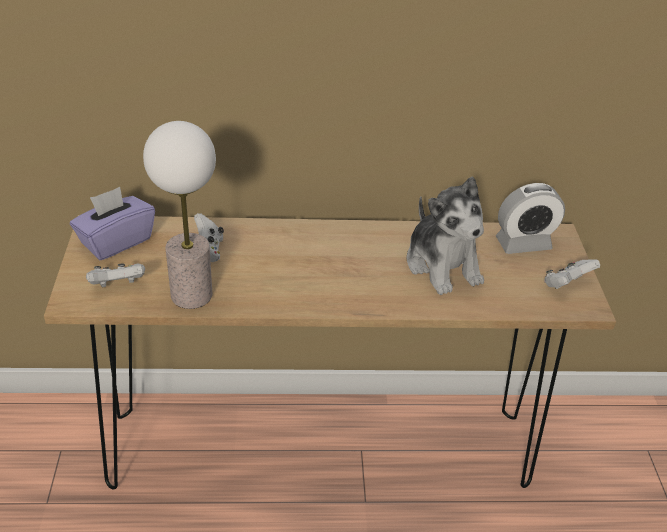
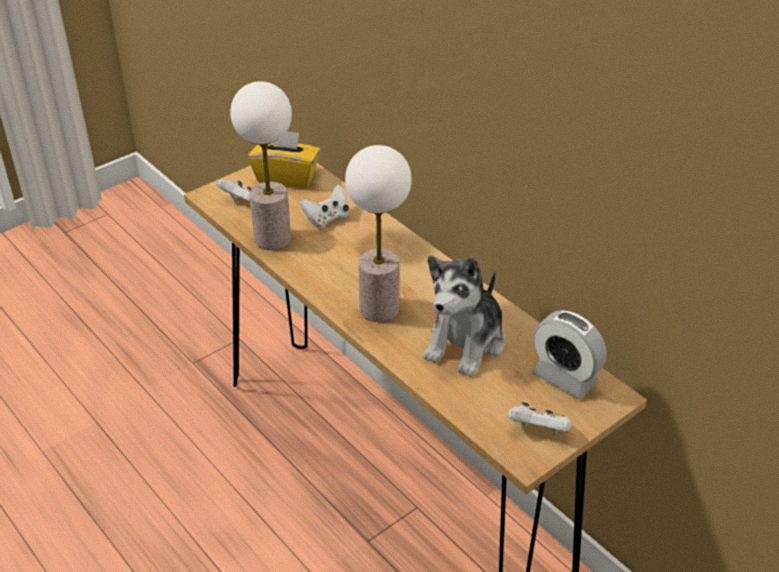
camera: 55 degrees right, 0 degrees up
purple tissue box [70,187,155,260] -> yellow tissue box [248,132,321,187]
none -> table lamp [345,145,412,322]

